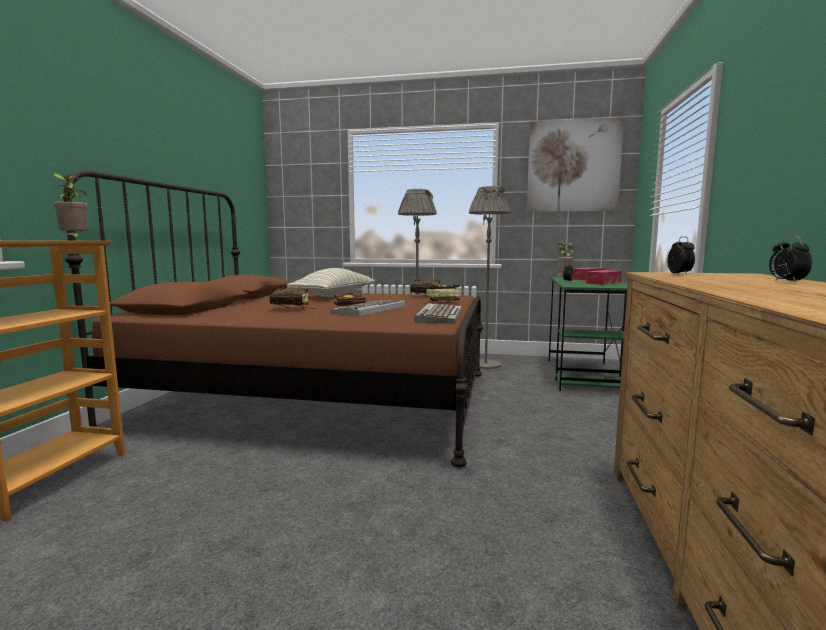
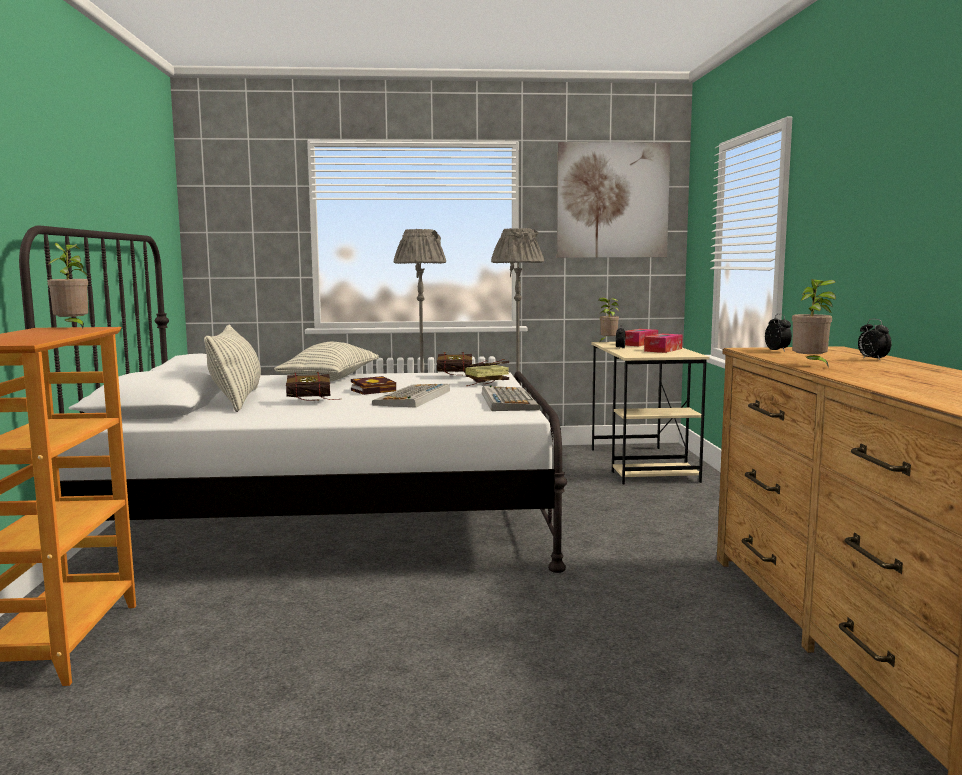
camera: 15 degrees left, 0 degrees up
brown bed [63,170,483,467] -> white bed [19,225,567,573]
green desk [548,277,627,391] -> beige desk [591,342,710,485]
none -> pillow [204,324,261,412]
none -> potted plant [792,279,836,368]

